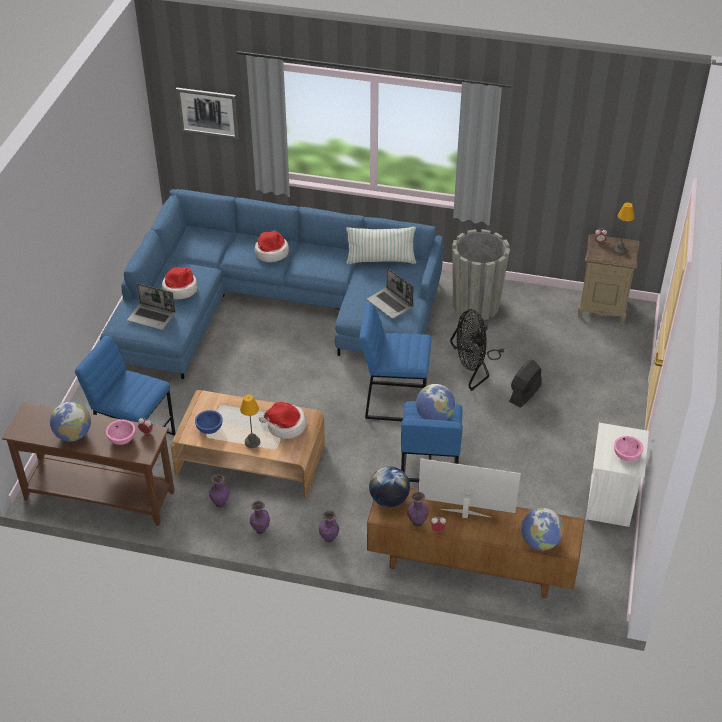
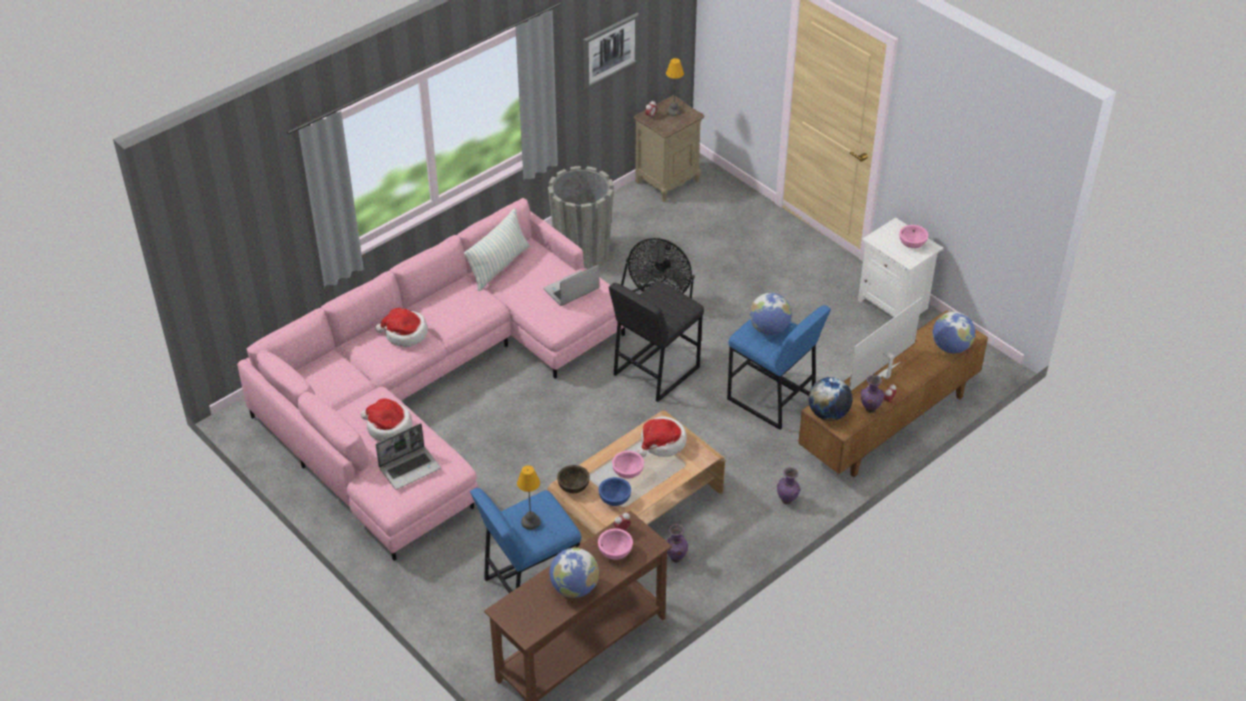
camera: 55 degrees left, 0 degrees up
blue sofa [100,189,443,379] -> pink sofa [237,198,625,561]
picture [176,88,239,140] -> picture moved to [583,13,639,90]
table lamp [240,394,260,448] -> table lamp moved to [517,465,541,530]
purple vase [250,501,270,534] -> none
blue stool [360,302,431,422] -> black stool [609,281,704,402]
laptop [367,268,414,319] -> laptop turned 150 degrees clockwise [544,265,599,306]
black fan [509,360,542,408] -> none
none -> brown bowl [557,465,590,493]
none -> pink bowl [612,451,644,479]

